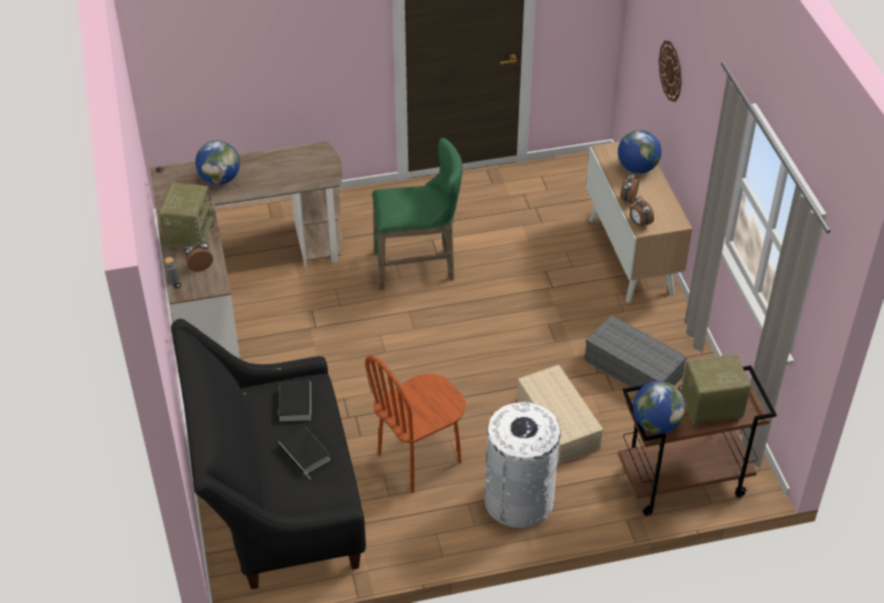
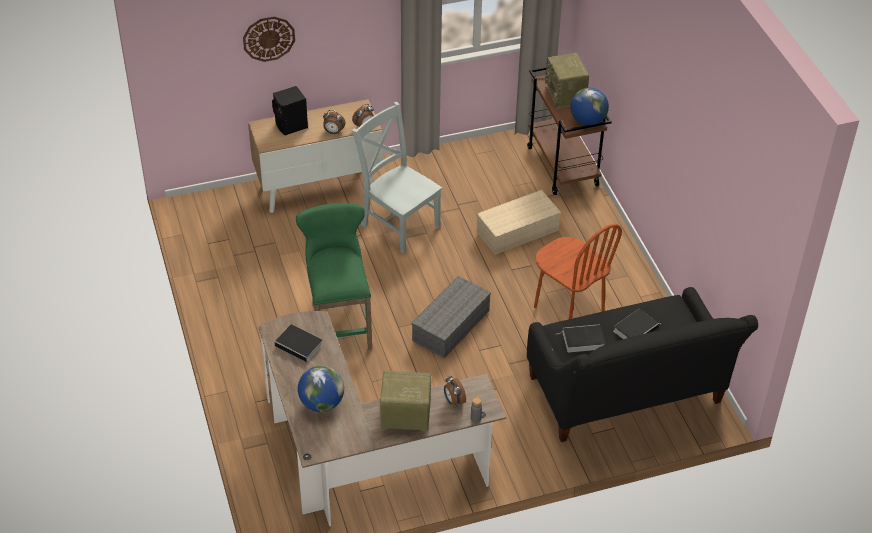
camera: 95 degrees left, 0 degrees up
white trash can [484,402,561,528] -> none
grey storage box [585,315,687,391] -> grey storage box moved to [411,276,491,358]
globe [618,130,662,174] -> black speaker [272,86,308,135]
none -> book [275,324,323,364]
none -> grey chair [352,102,442,253]

